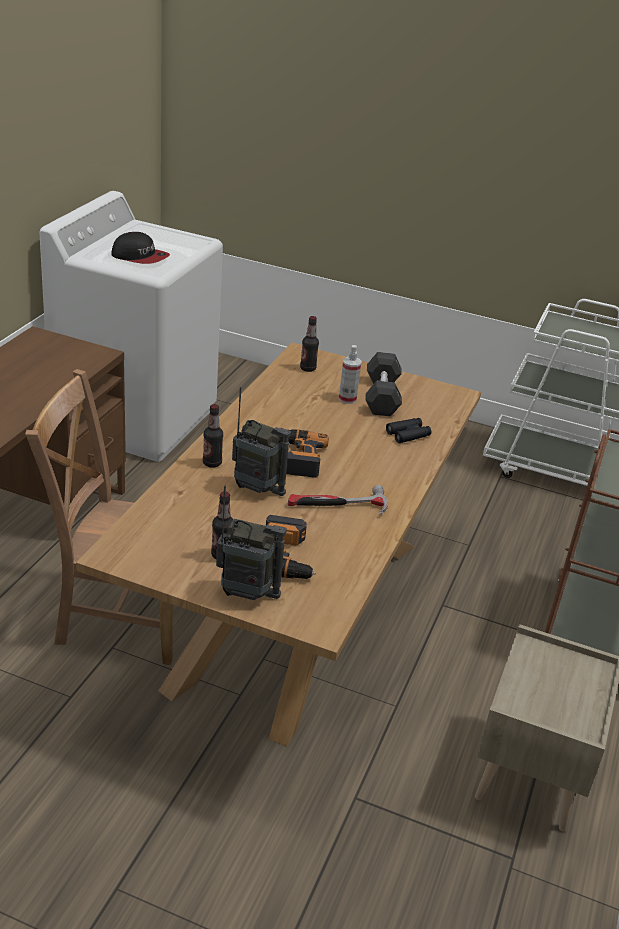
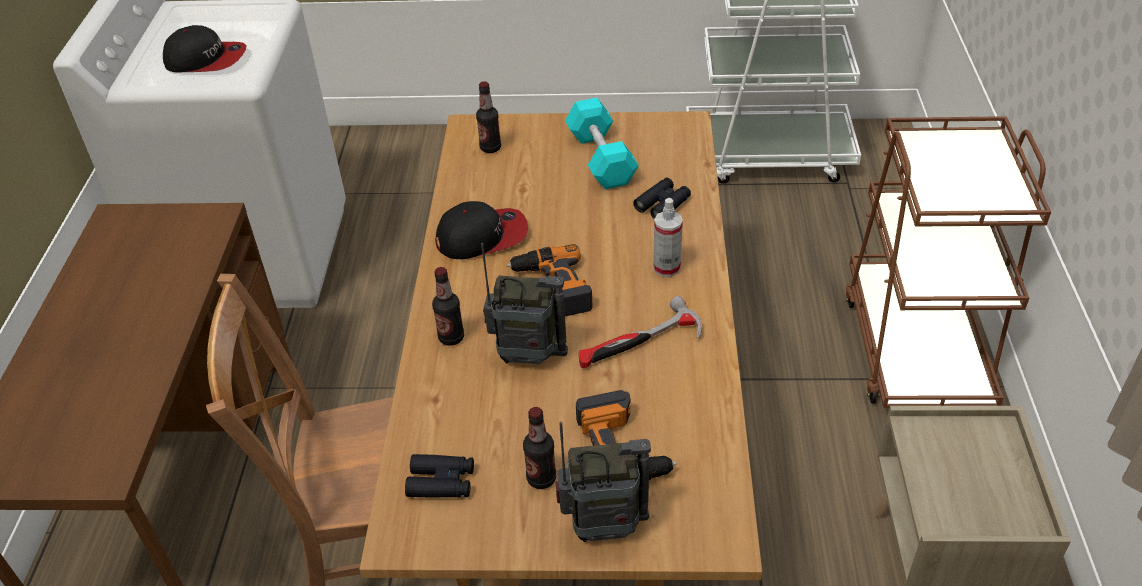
camera: 15 degrees left, 10 degrees up
spray bottle [339,345,362,404] -> spray bottle moved to [653,198,683,277]
grey dumbbell [365,352,402,417] -> turquoise dumbbell [565,98,639,189]
none -> black binoculars [405,454,474,498]
none -> cap [435,201,528,259]

